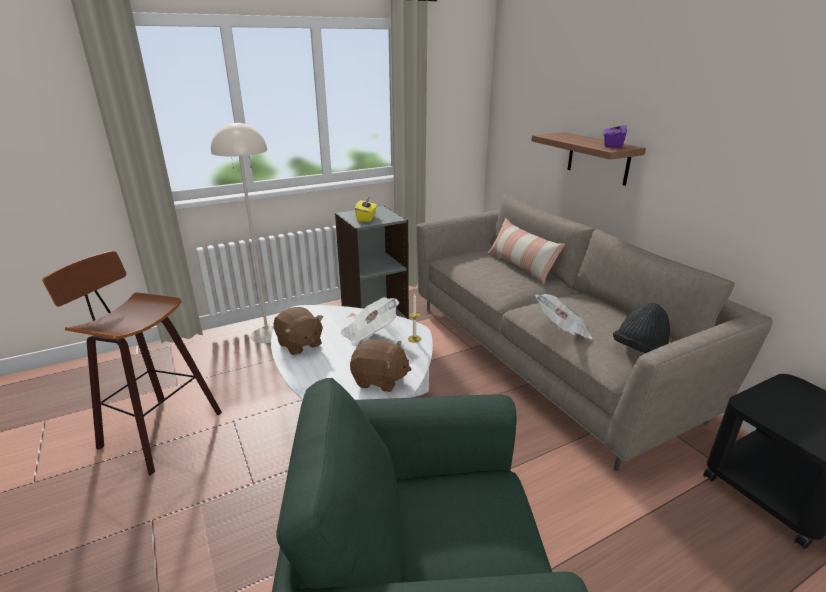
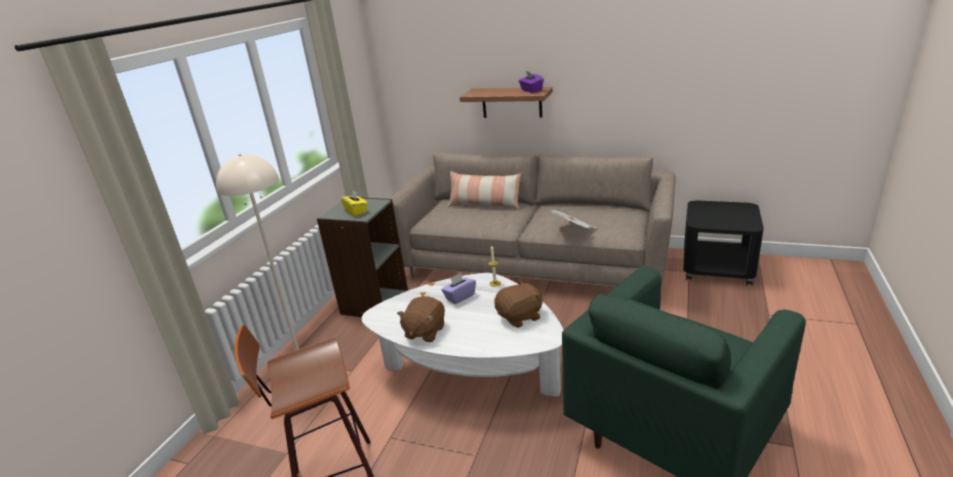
camera: 40 degrees left, 0 degrees up
brown plush toy [274,307,323,355] -> brown plush toy turned 105 degrees clockwise [397,296,445,342]
newspaper [341,297,399,344] -> purple tissue box [441,273,476,304]
black hat [613,303,670,353] -> none

